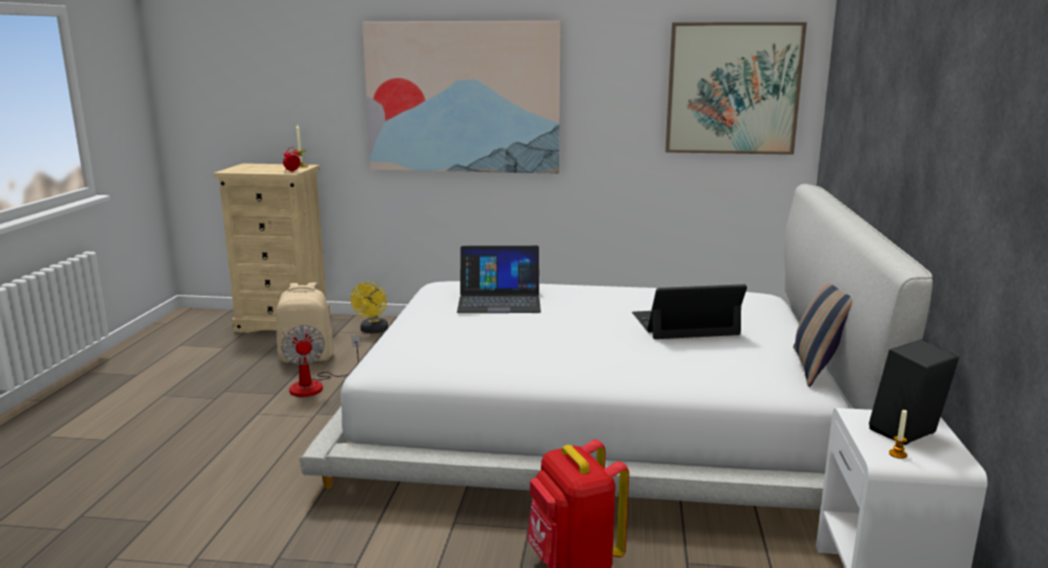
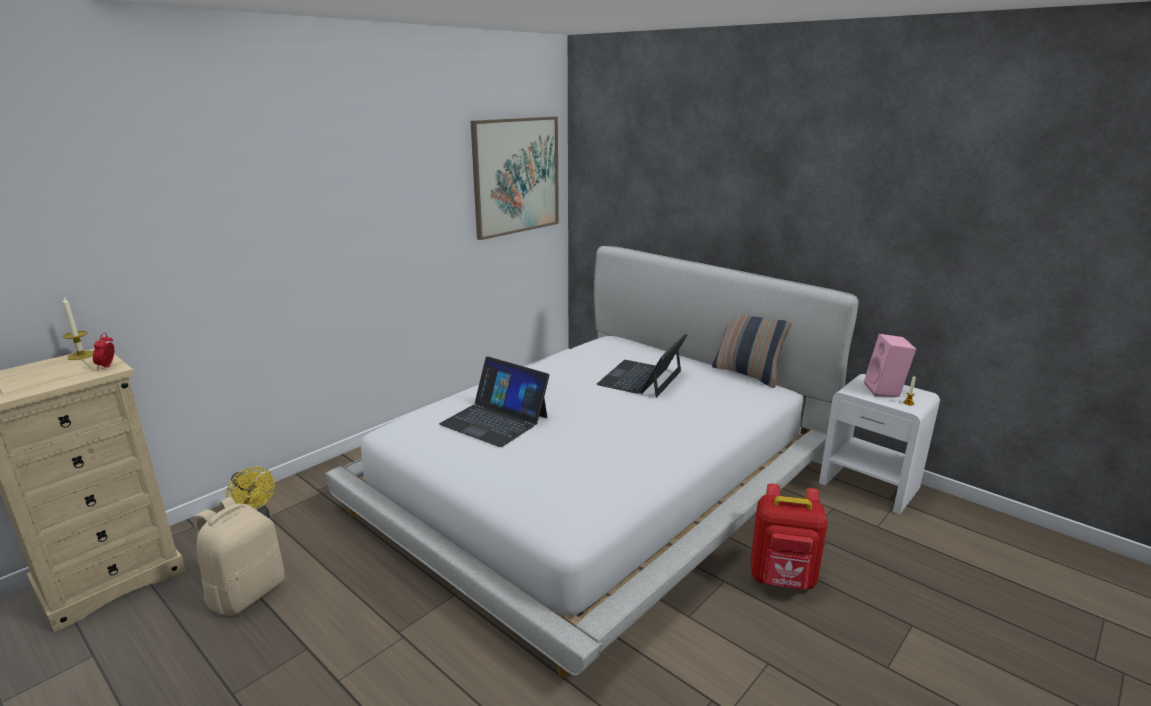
camera: 55 degrees left, 5 degrees up
fan [281,325,360,397] -> none
picture [362,21,561,174] -> none
laptop [457,246,541,313] -> laptop turned 90 degrees clockwise [439,356,549,447]
black speaker [869,339,959,445] -> pink speaker [864,334,916,397]

